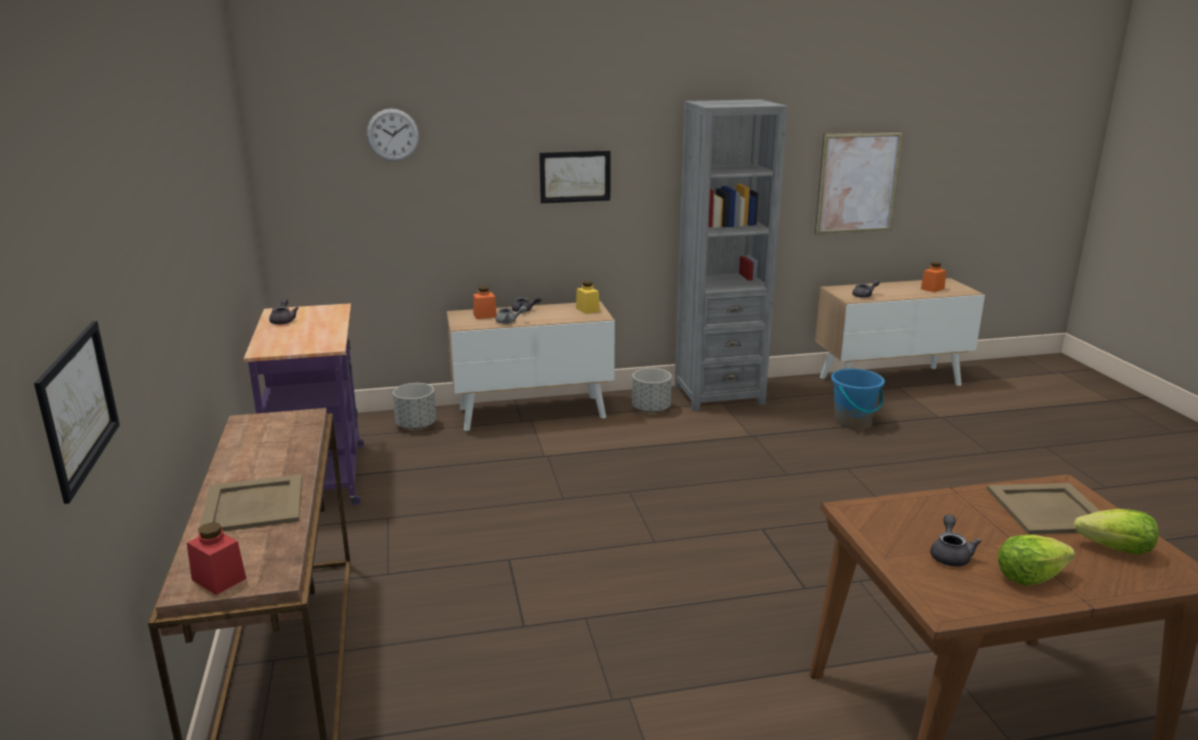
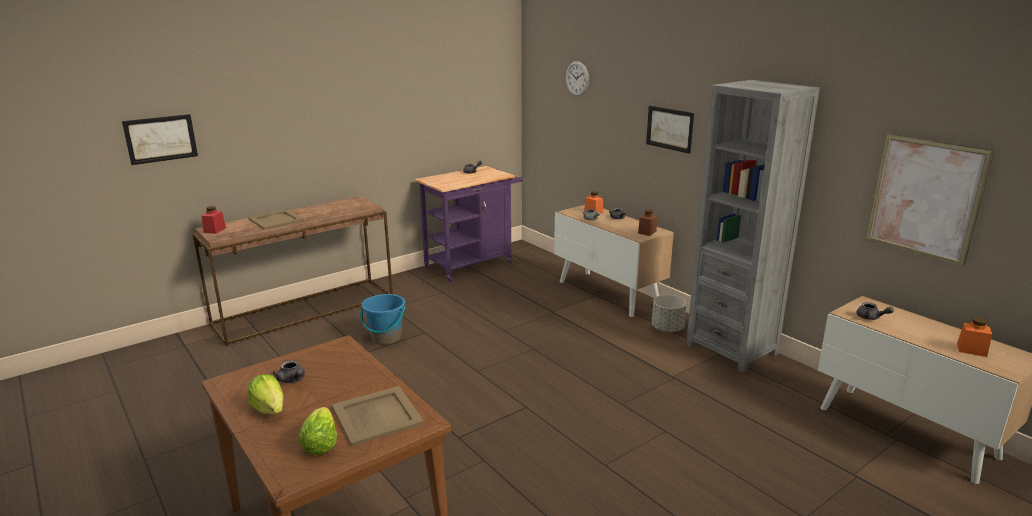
camera: 65 degrees right, 0 degrees up
grey planter [393,383,436,429] -> none
yellow jar [576,281,600,314] -> brown jar [638,210,657,236]
blue bucket [831,369,885,429] -> blue bucket moved to [360,294,405,345]
grey teapot [930,514,982,566] -> grey teapot turned 60 degrees clockwise [273,360,305,383]

